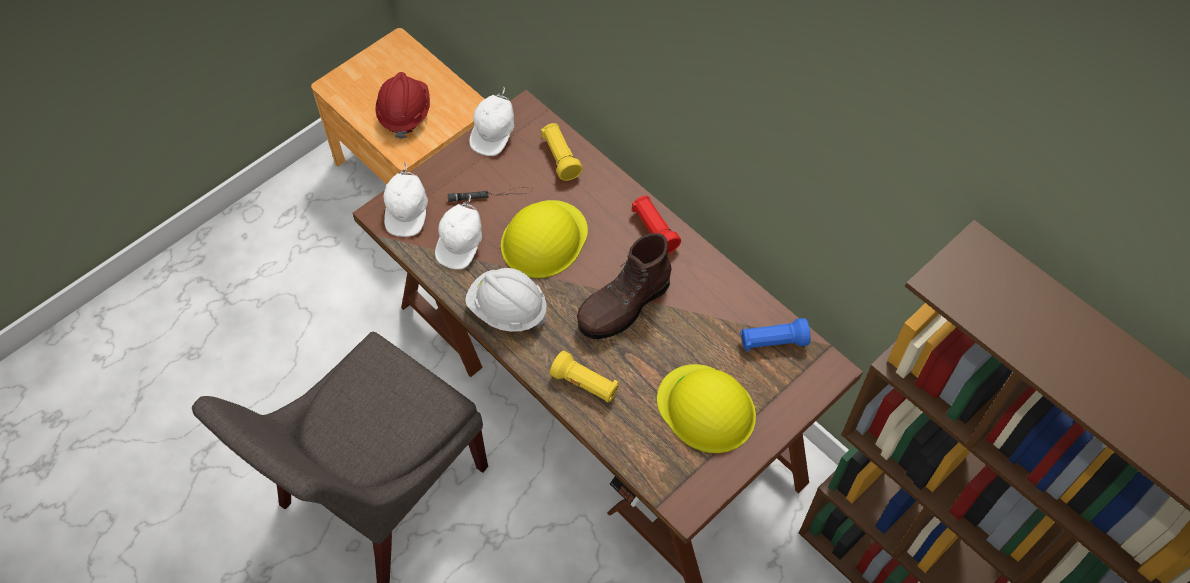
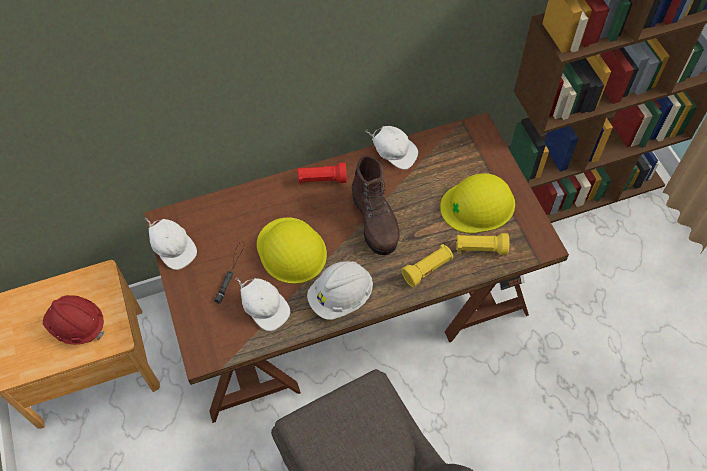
camera: 65 degrees left, 0 degrees up
white cap [383,162,428,237] -> white cap moved to [365,126,418,170]
yellow flashlight [541,123,583,181] -> yellow flashlight moved to [456,233,509,255]
blue flashlight [740,318,811,351] -> none

